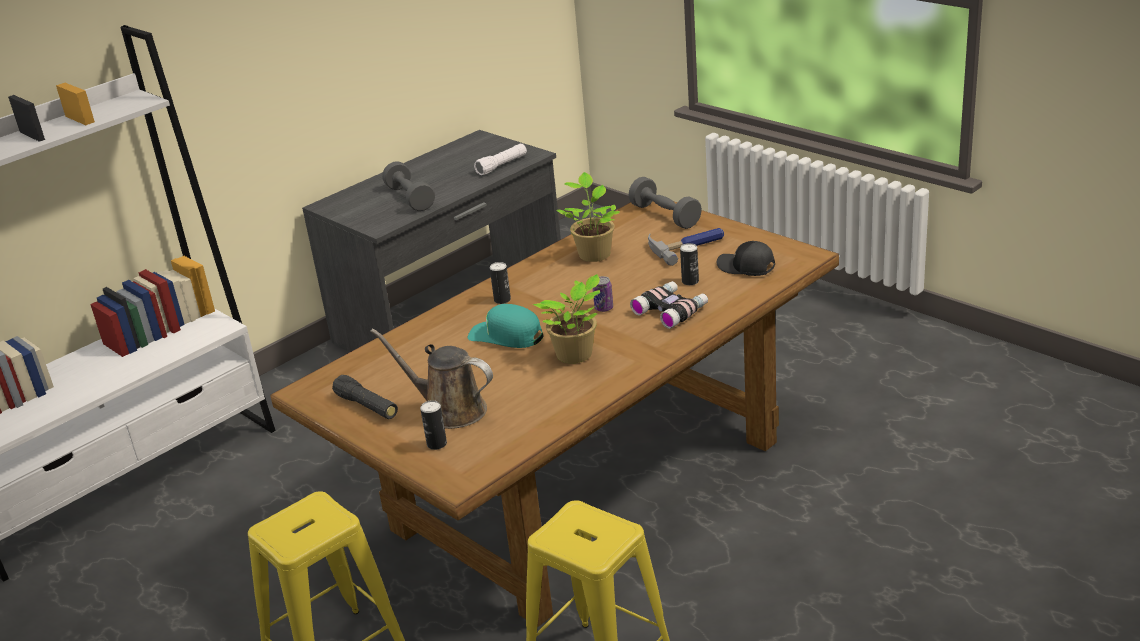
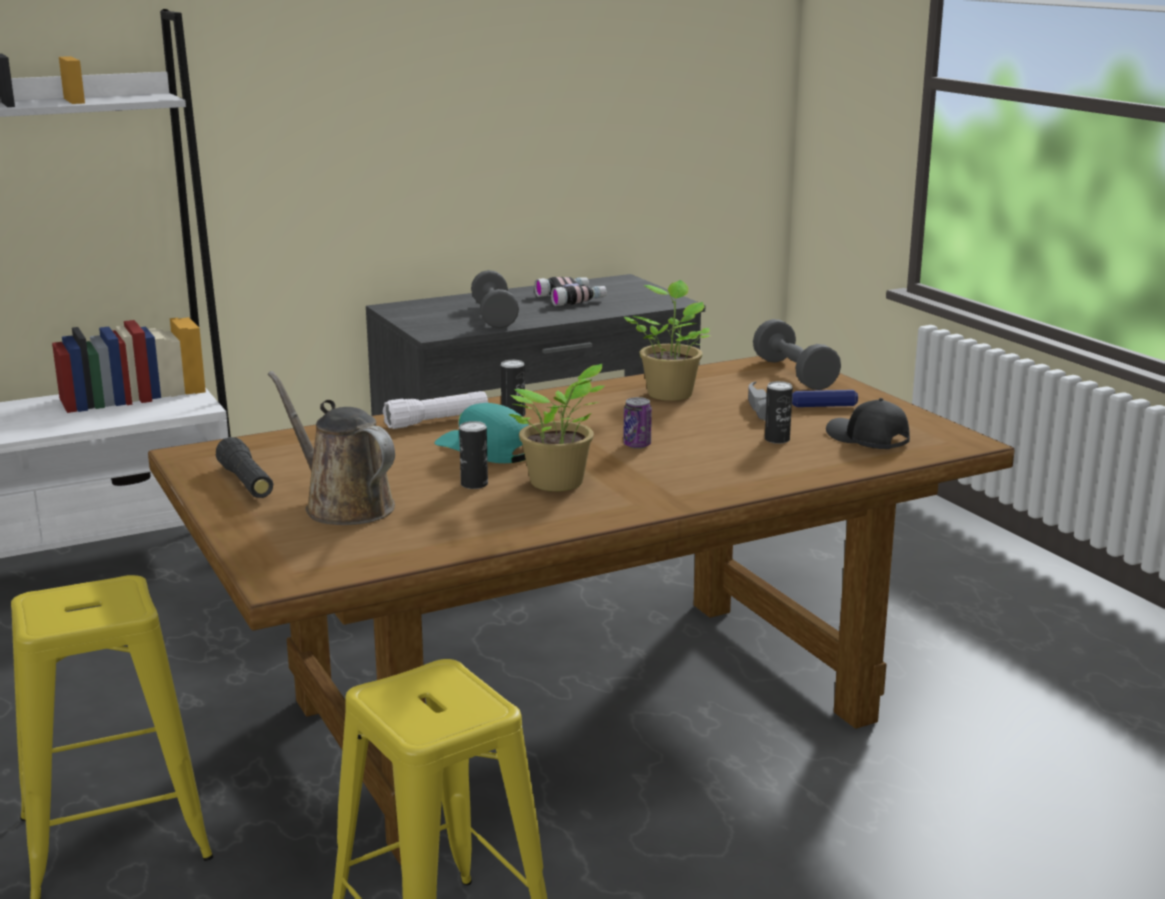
camera: 15 degrees right, 10 degrees down
can [420,400,447,450] -> can moved to [459,421,488,489]
white flashlight [474,144,527,175] -> white flashlight moved to [383,391,488,429]
binoculars [630,281,708,329] -> binoculars moved to [534,277,607,306]

